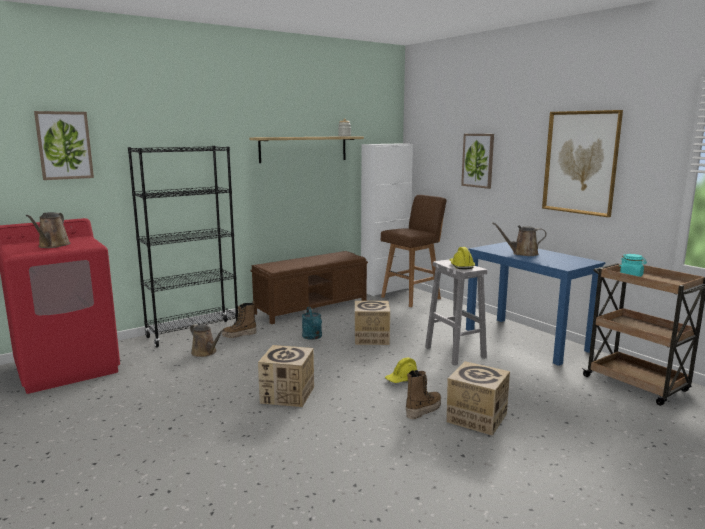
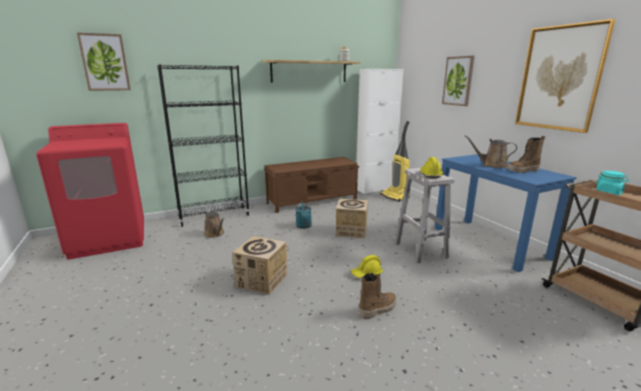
camera: 10 degrees right, 5 degrees up
brown watering can [26,212,71,248] -> none
boot [222,301,256,338] -> boot moved to [507,136,545,173]
brown stool [381,195,447,307] -> vacuum cleaner [380,121,410,202]
cardboard box [447,361,510,436] -> none

